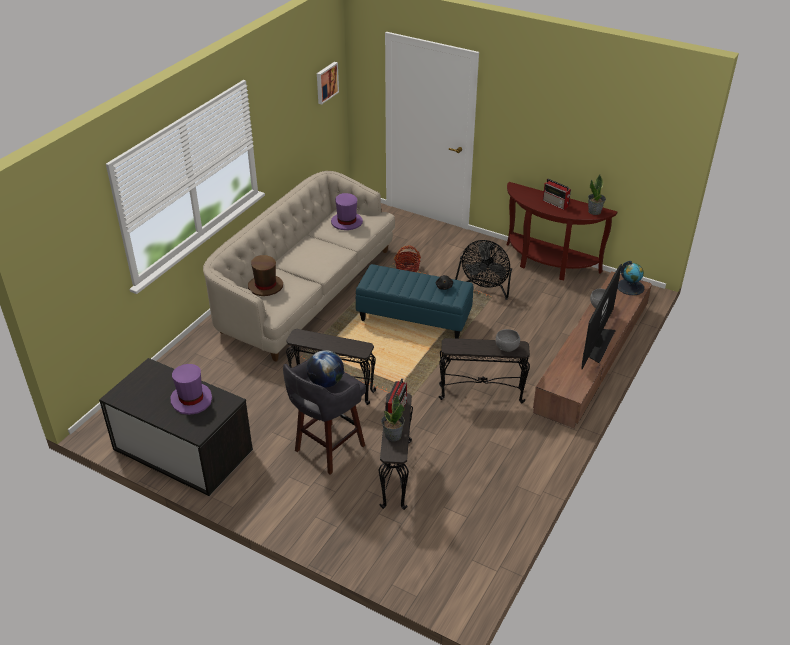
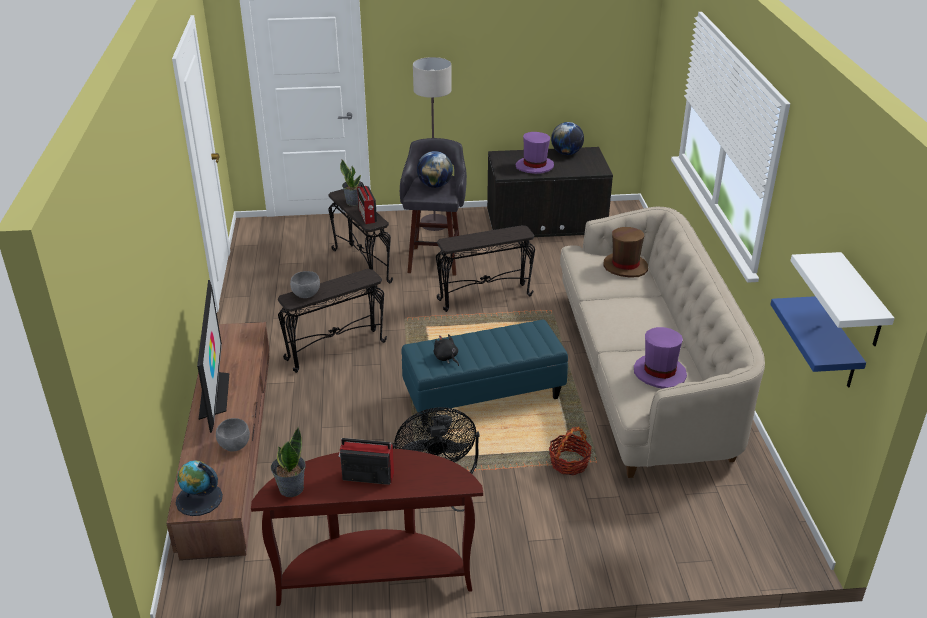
camera: 145 degrees right, 5 degrees down
picture [317,62,339,105] -> white shelf [790,252,895,346]
none -> grey floor lamp [413,57,452,231]
none -> globe [551,122,584,155]
none -> blue shelf [770,296,866,388]

